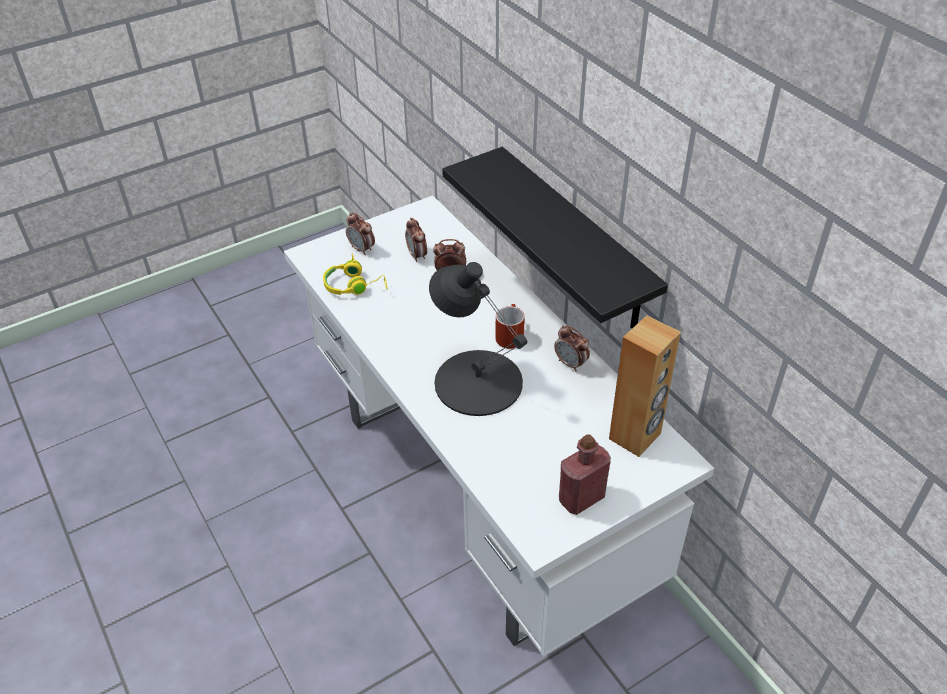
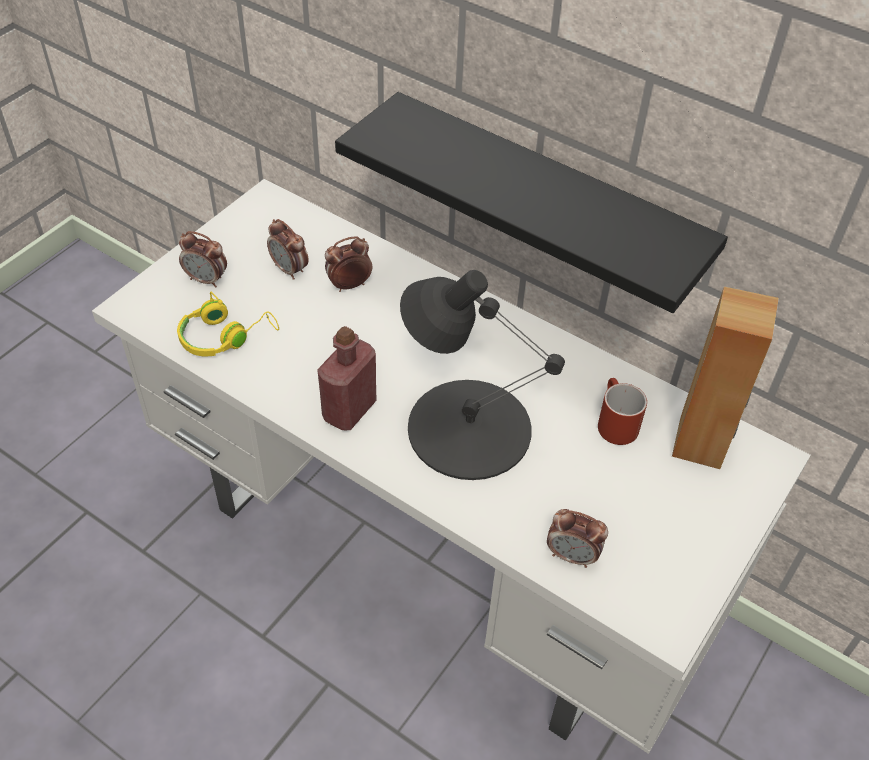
camera: 25 degrees left, 5 degrees up
red mug [496,304,525,349] -> red mug moved to [598,378,647,445]
alarm clock [554,325,590,372] -> alarm clock moved to [547,509,608,568]
red bottle [559,435,611,515] -> red bottle moved to [317,326,377,430]

